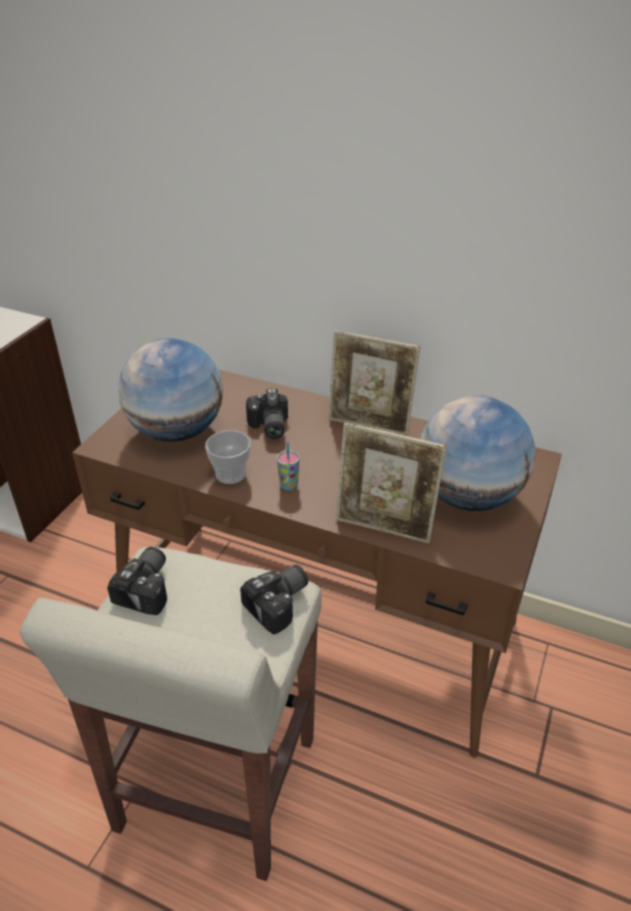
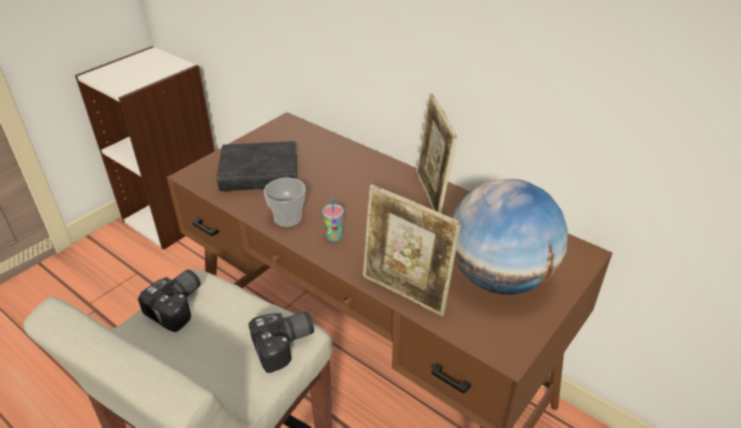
camera: 15 degrees right, 0 degrees up
globe [118,338,223,442] -> black book [217,141,297,191]
camera [246,388,288,439] -> none
picture frame [328,330,420,436] -> picture frame turned 45 degrees clockwise [416,93,457,213]

